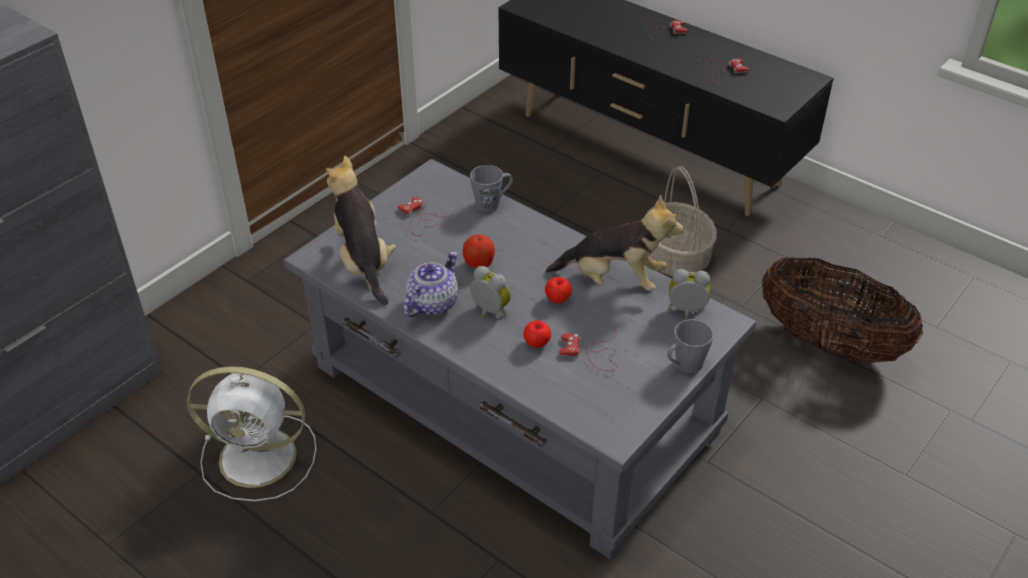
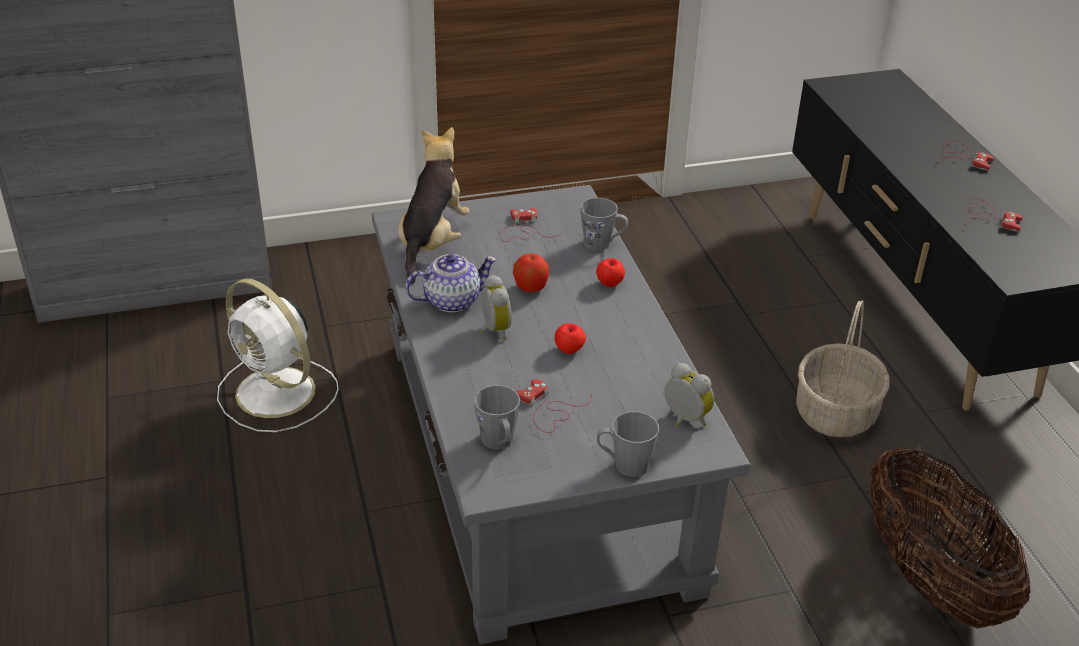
camera: 35 degrees right, 5 degrees down
apple [523,320,551,348] -> apple moved to [596,258,625,287]
plush toy [545,195,683,291] -> none
none -> grey mug [474,385,520,450]

